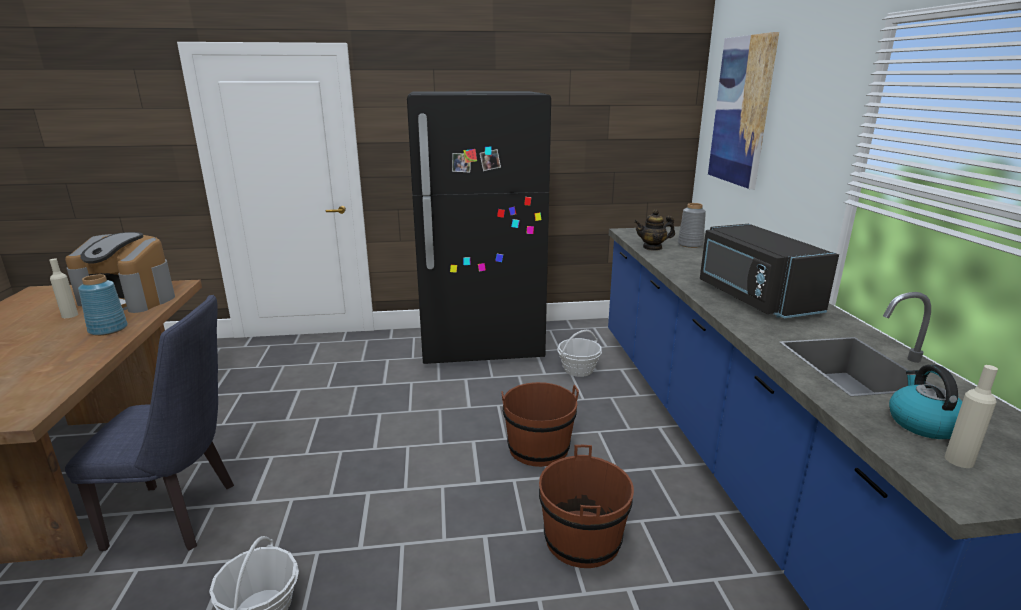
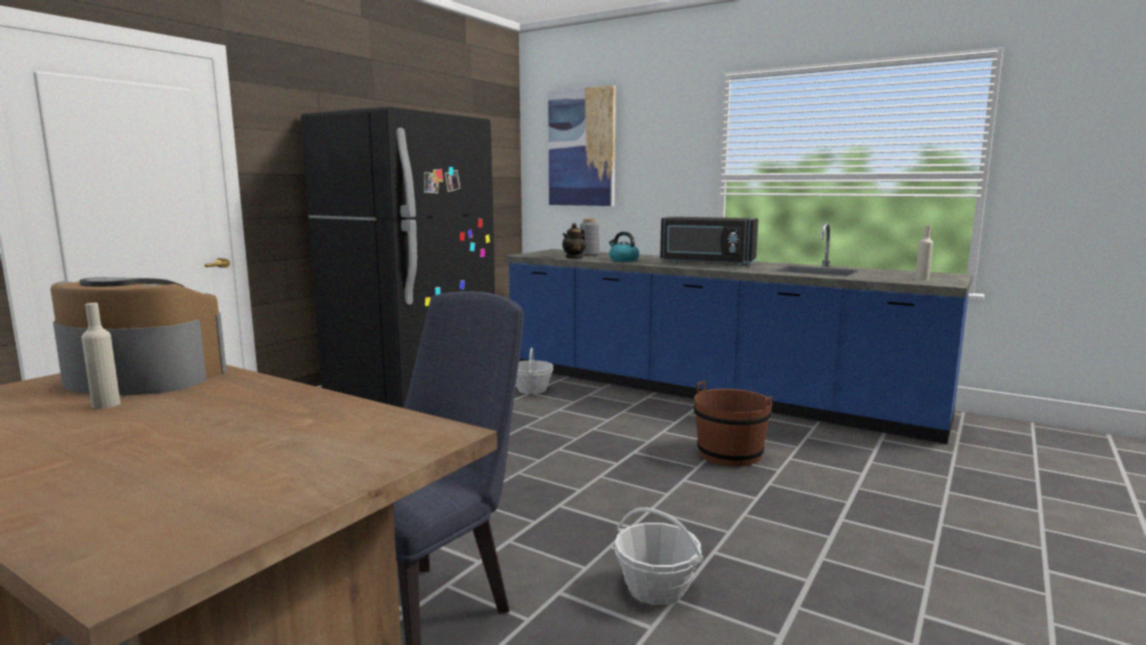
camera: 50 degrees left, 10 degrees down
coffee machine [65,232,175,313] -> coffee machine turned 135 degrees counterclockwise [50,277,227,395]
blue vase [78,274,128,336] -> none
brown bucket [501,382,579,467] -> none
kettle [889,365,962,439] -> kettle moved to [609,232,639,262]

